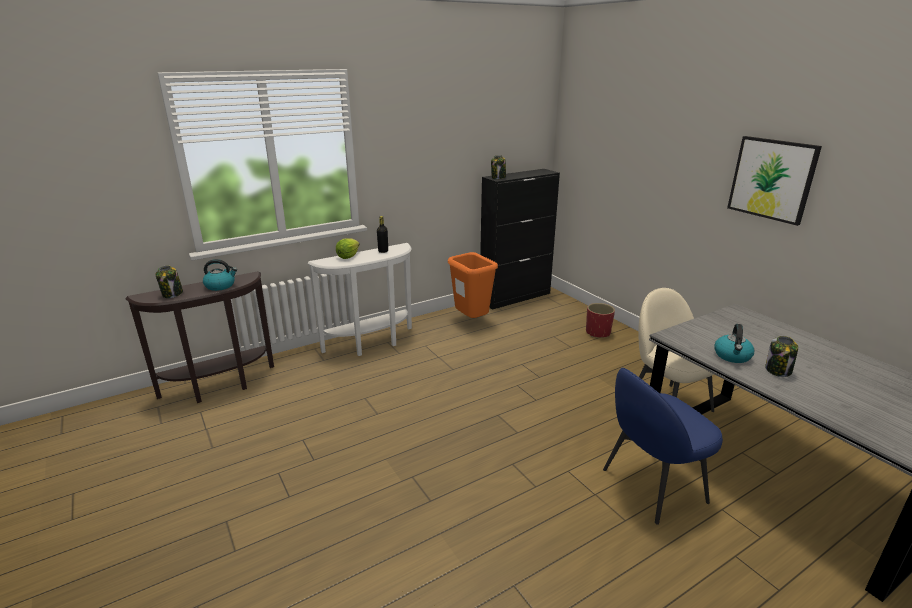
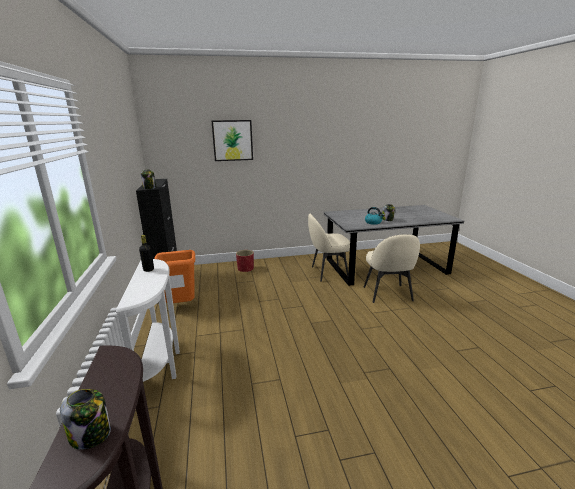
camera: 70 degrees left, 5 degrees down
kettle [203,259,237,291] -> none
lettuce [336,239,360,259] -> none
blue chair [603,368,723,525] -> beige chair [363,234,420,303]
picture [727,136,822,226] -> picture moved to [212,120,253,161]

